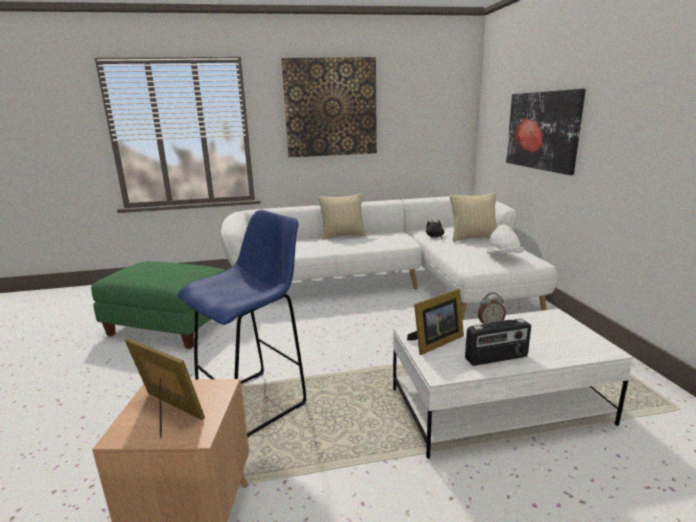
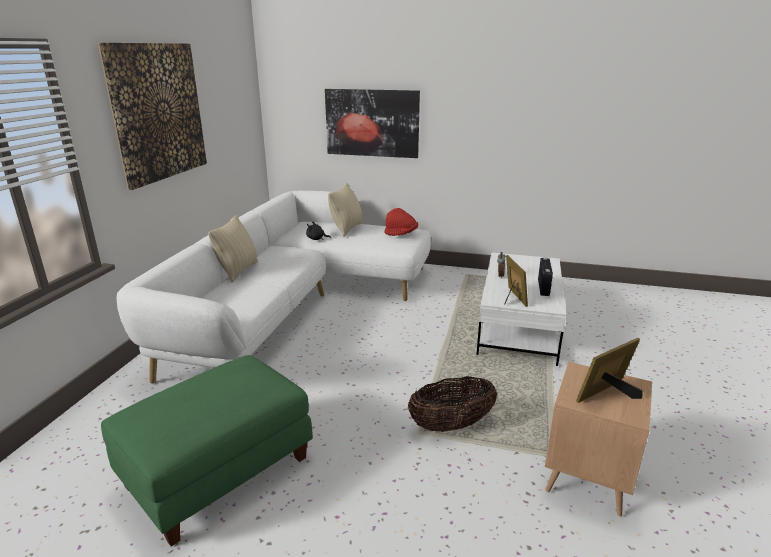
camera: 65 degrees left, 5 degrees up
blue stool [177,210,307,437] -> basket [408,376,497,432]
white hat [487,225,524,255] -> red hat [384,208,418,236]

